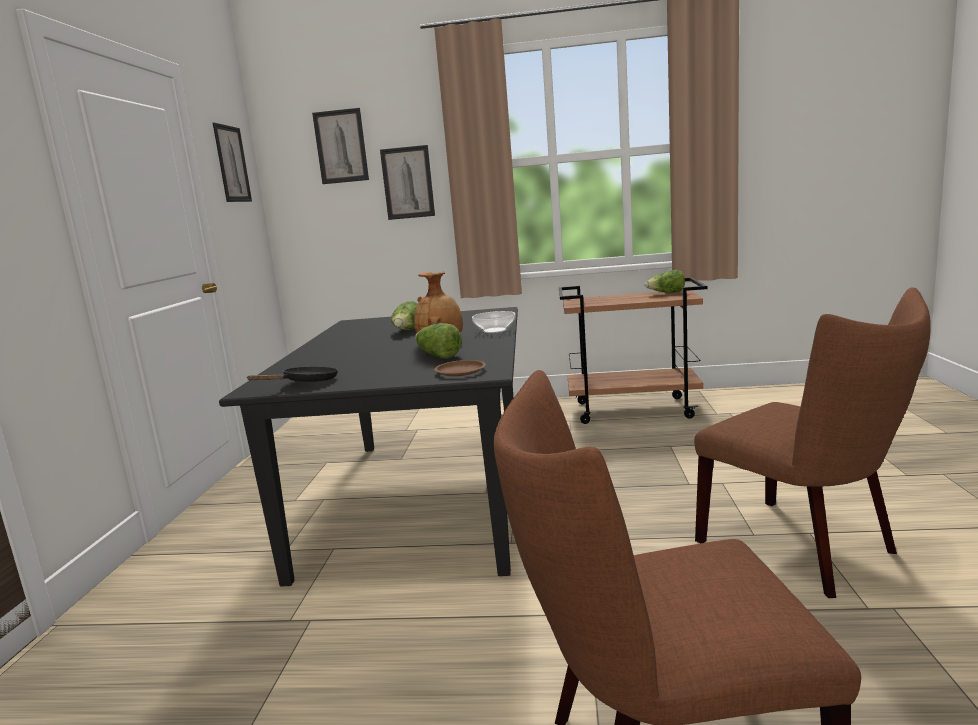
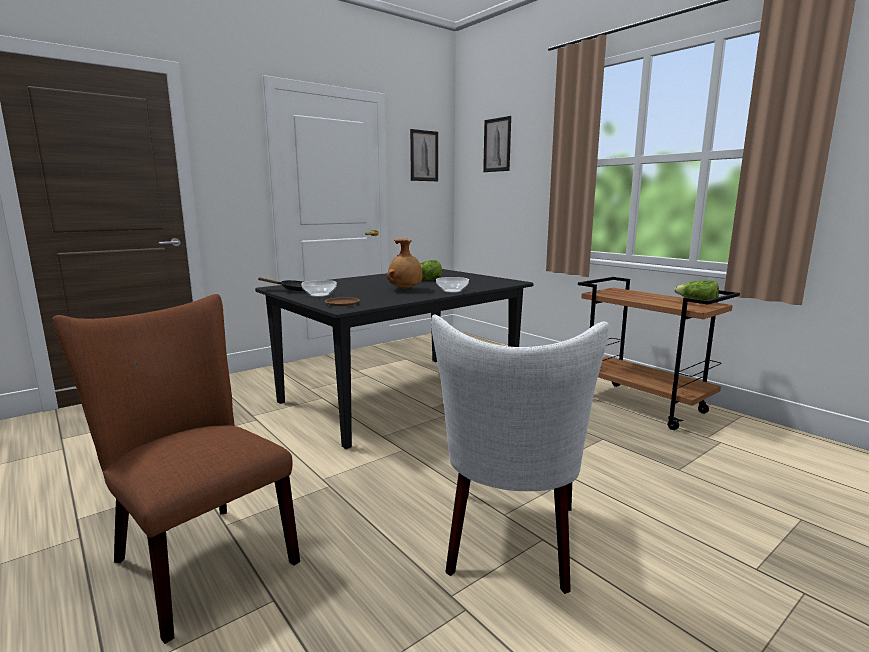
camera: 45 degrees right, 0 degrees up
picture [380,145,435,220] -> none
lettuce [415,323,462,359] -> none
brown chair [694,287,931,598] -> white chair [431,315,609,594]
none -> bowl [301,280,337,297]

